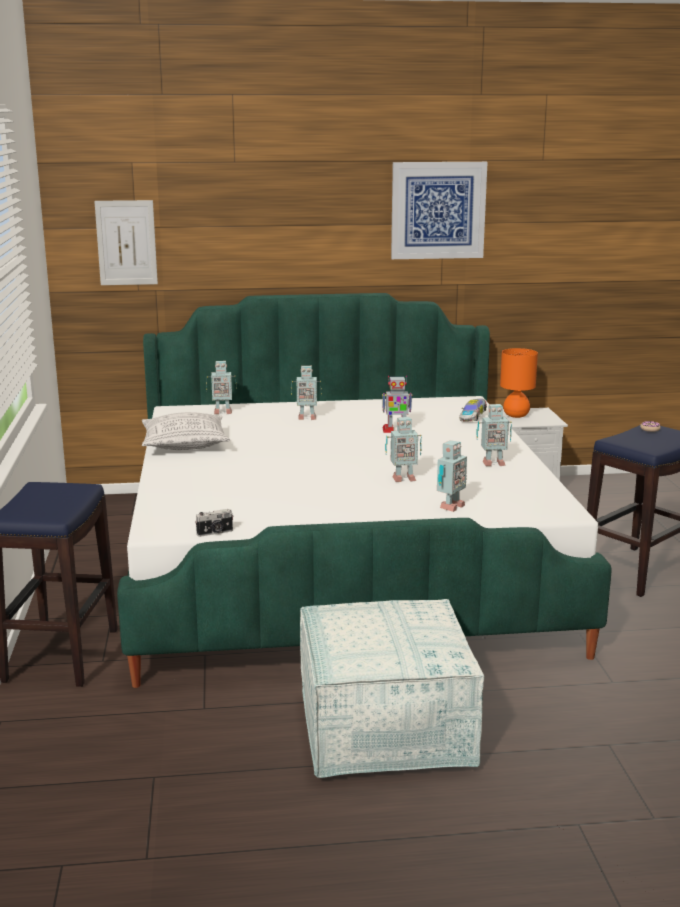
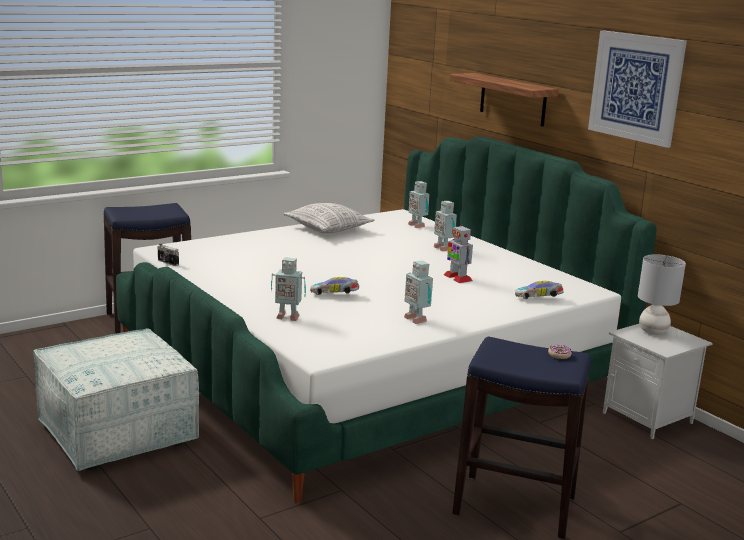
camera: 60 degrees right, 0 degrees up
picture [94,200,158,285] -> none
toy robot [385,417,422,482] -> toy car [310,277,359,295]
orange table lamp [500,348,538,418] -> grey table lamp [638,254,686,335]
none -> shelf [450,73,559,127]

